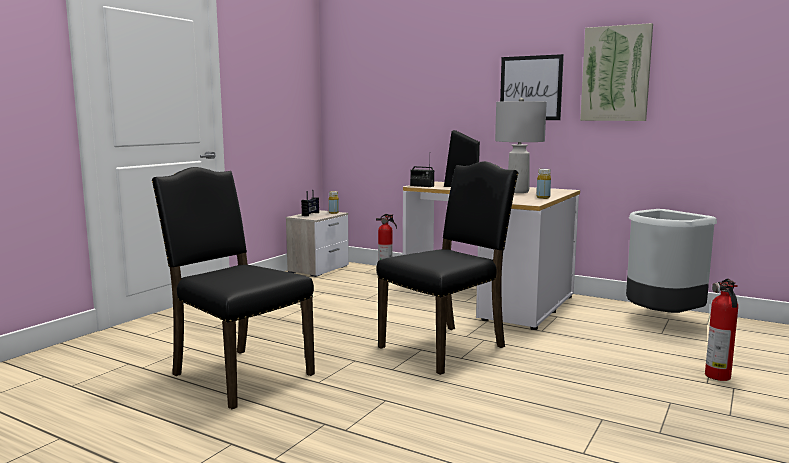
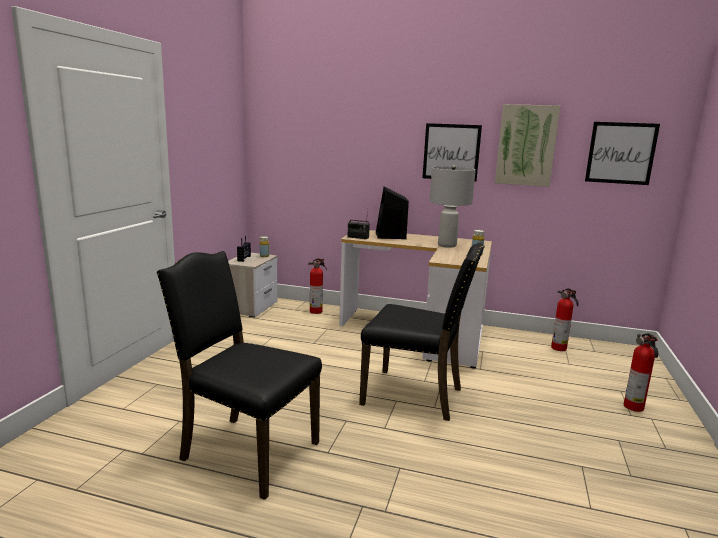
camera: 15 degrees left, 5 degrees up
black chair [376,161,518,375] -> black chair turned 75 degrees clockwise [359,243,485,421]
grey trash can [626,209,717,313] -> fire extinguisher [551,288,578,351]
none -> picture [585,122,660,185]

